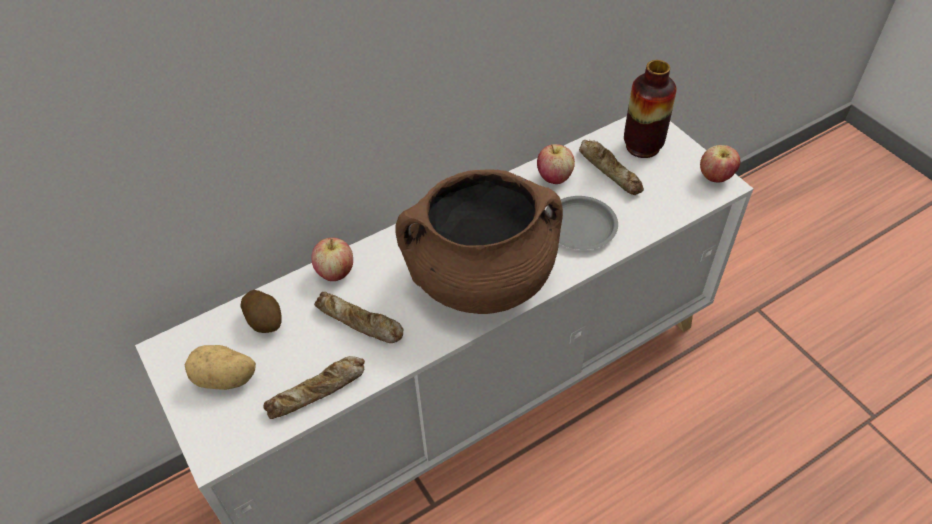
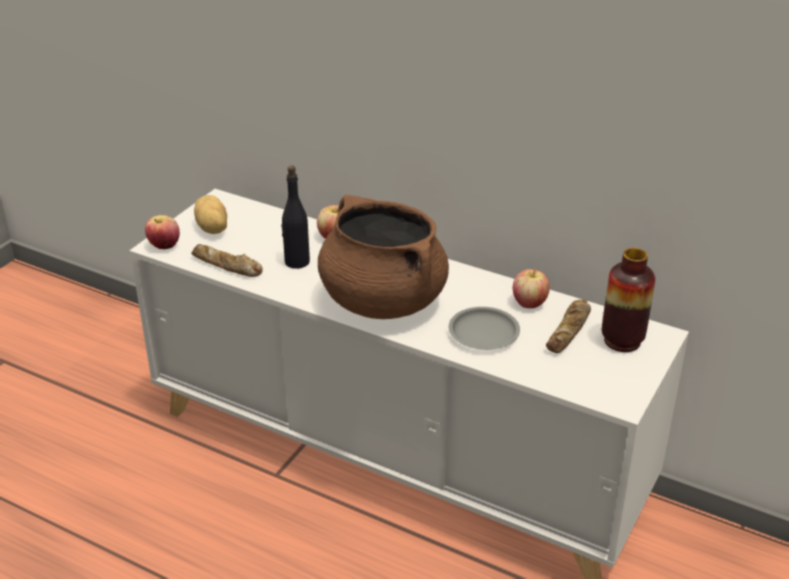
camera: 60 degrees right, 15 degrees down
potato [240,290,282,333] -> none
bread [314,292,403,343] -> black bottle [281,165,310,269]
apple [700,145,740,183] -> apple moved to [145,215,180,249]

